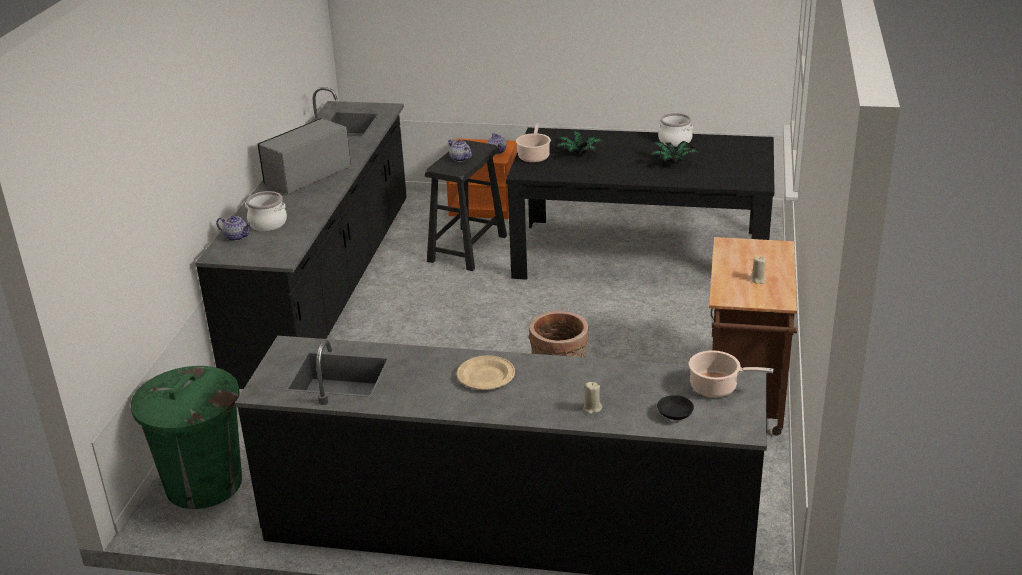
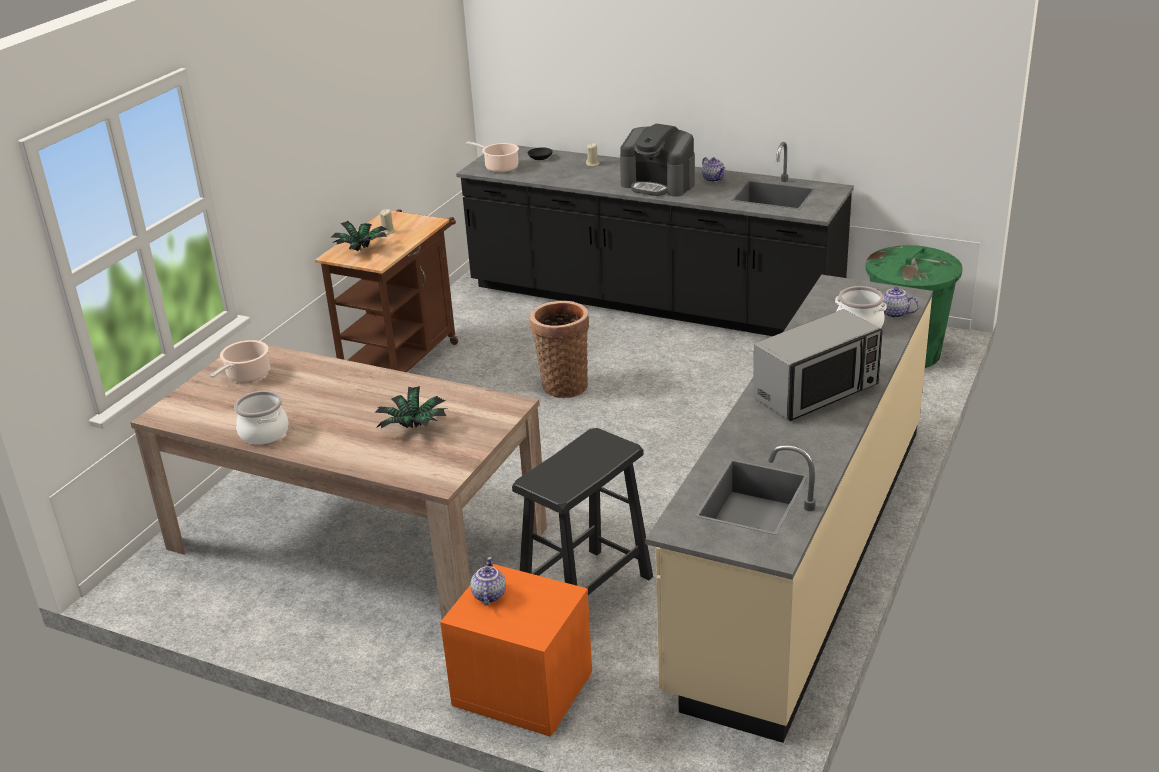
camera: 165 degrees left, 0 degrees up
black counter [195,87,407,389] -> beige counter [645,274,933,743]
teapot [448,139,472,162] -> teapot moved to [702,157,725,182]
beige plate [457,356,515,390] -> coffee machine [620,124,695,197]
black dining table [506,127,774,280] -> beige dining table [130,340,547,619]
cooking pot [516,123,551,162] -> cooking pot moved to [210,340,270,382]
potted plant [651,140,699,164] -> potted plant moved to [331,221,387,251]

